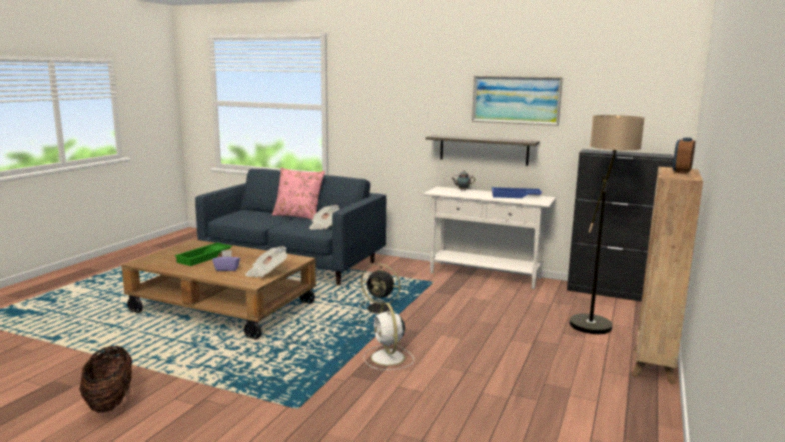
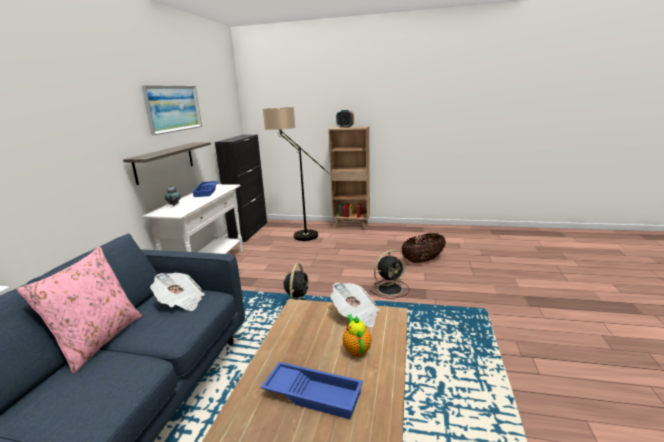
camera: 100 degrees left, 5 degrees up
basket [79,345,132,413] -> basket moved to [402,233,446,263]
green tray [174,243,232,266] -> blue tray [261,362,363,419]
purple tissue box [212,250,240,271] -> teapot [343,314,372,357]
white fan [364,302,414,370] -> black fan [370,250,410,299]

